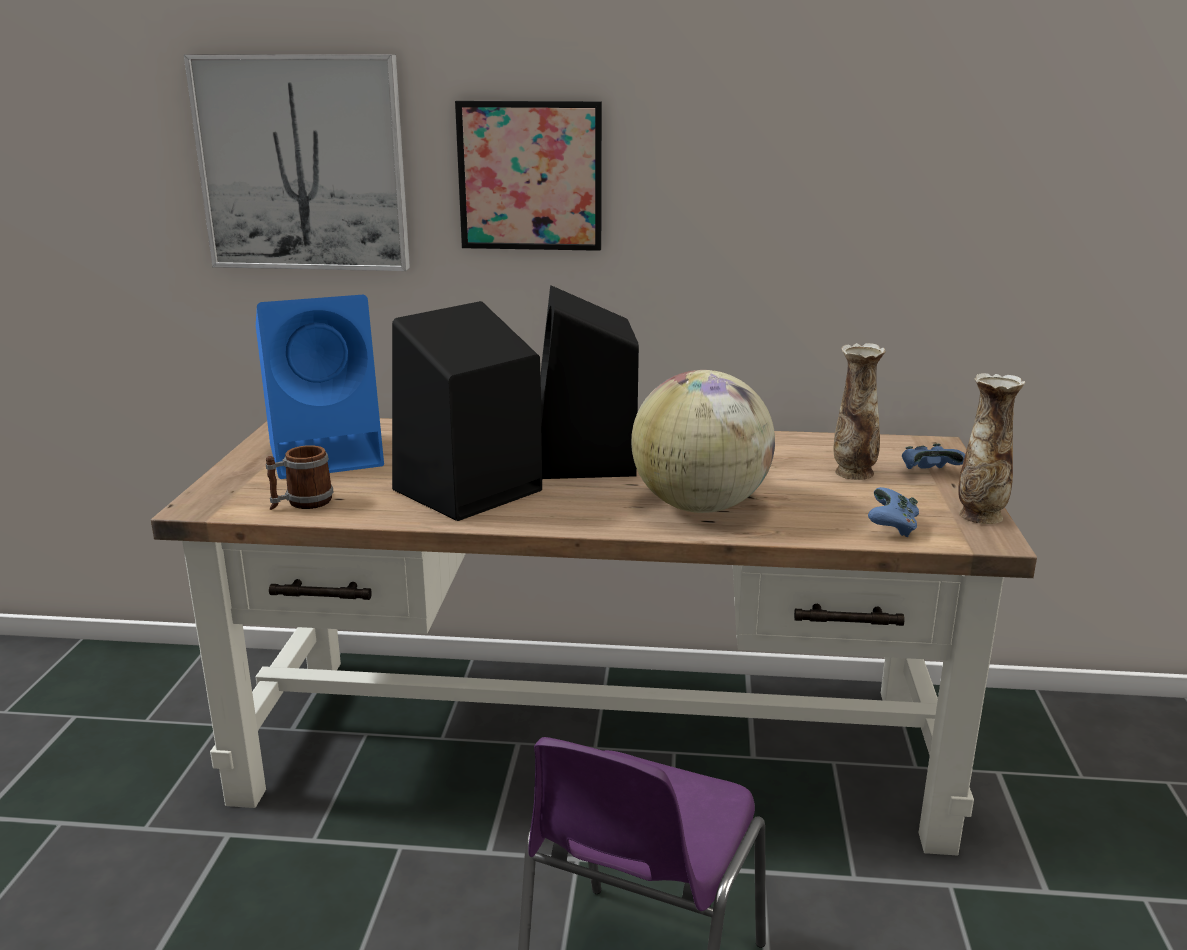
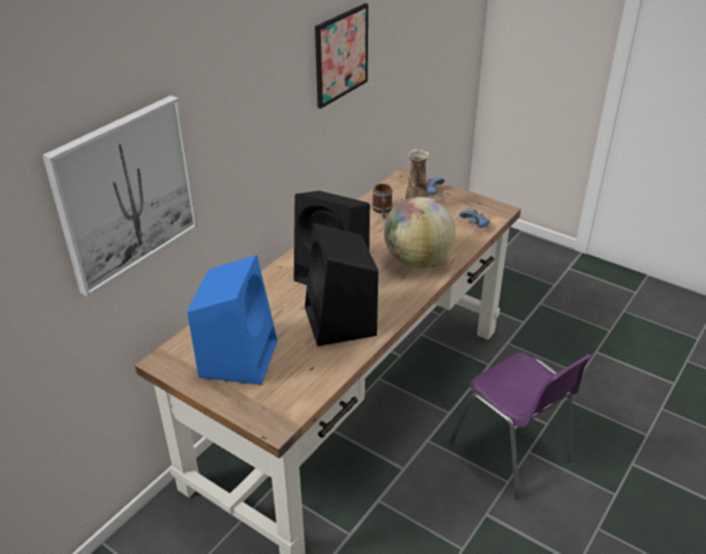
camera: 60 degrees left, 15 degrees up
mug [266,445,333,510] -> mug moved to [372,184,393,218]
picture [455,101,602,251] -> picture moved to [315,3,368,109]
vase [958,373,1025,524] -> none

